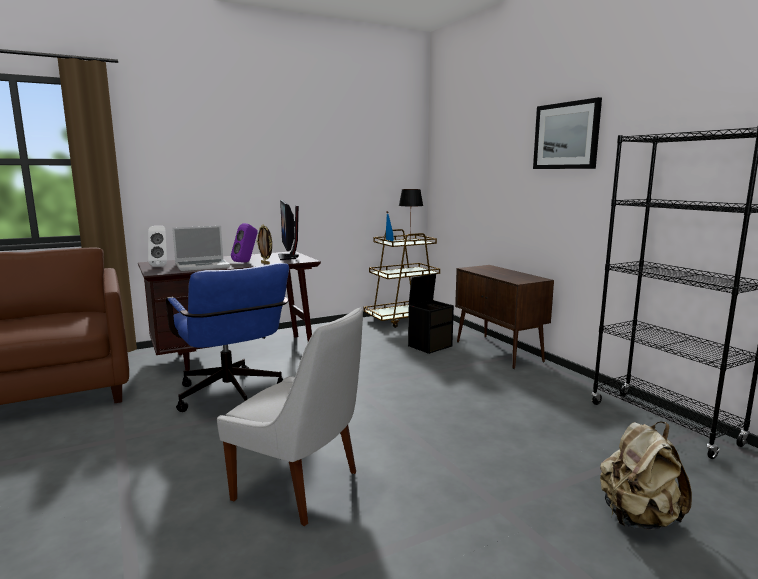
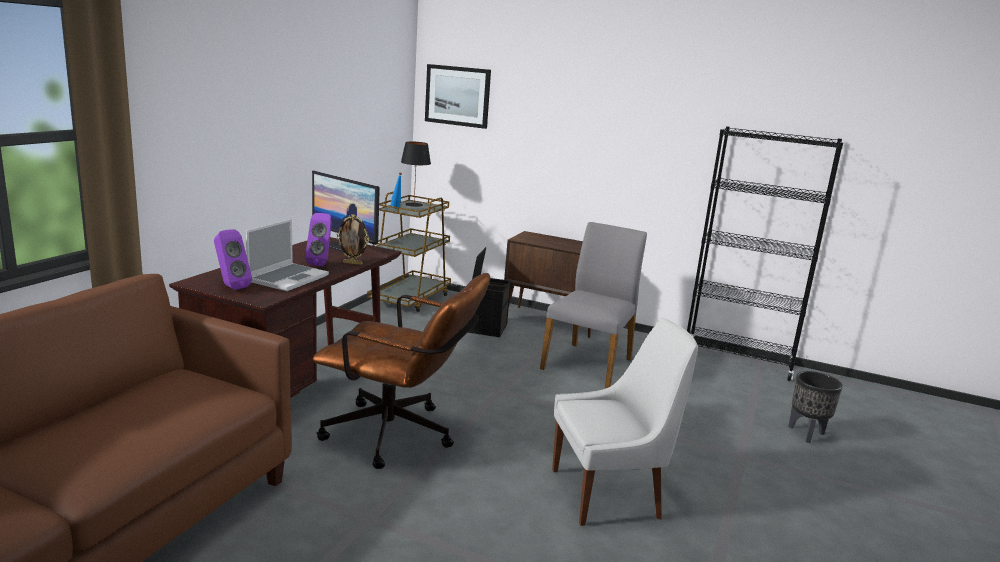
camera: 40 degrees left, 5 degrees up
white speaker [148,226,167,267] -> purple speaker [214,229,252,290]
blue office chair [166,263,289,412] -> brown office chair [313,273,490,469]
picture [533,97,602,169] -> picture moved to [425,64,491,129]
beige backpack [600,421,692,530] -> black planter [788,371,843,443]
none -> grey chair [540,222,647,388]

